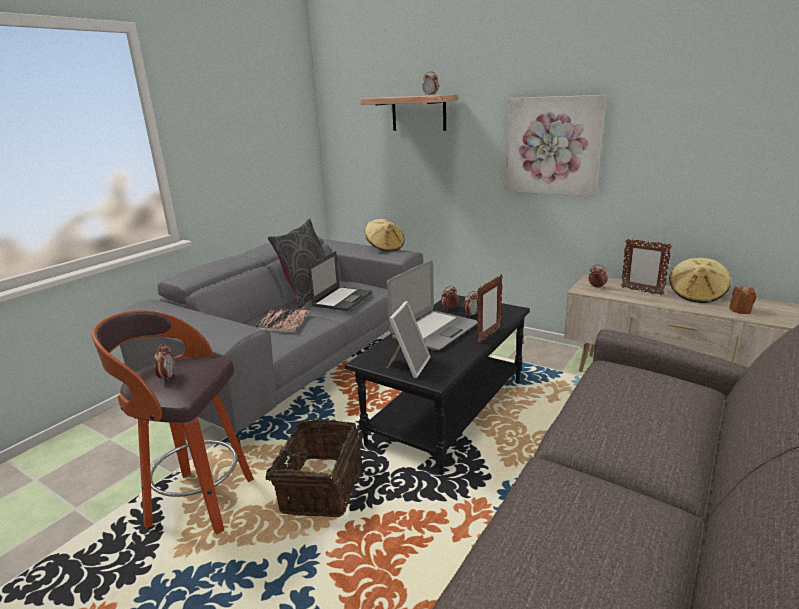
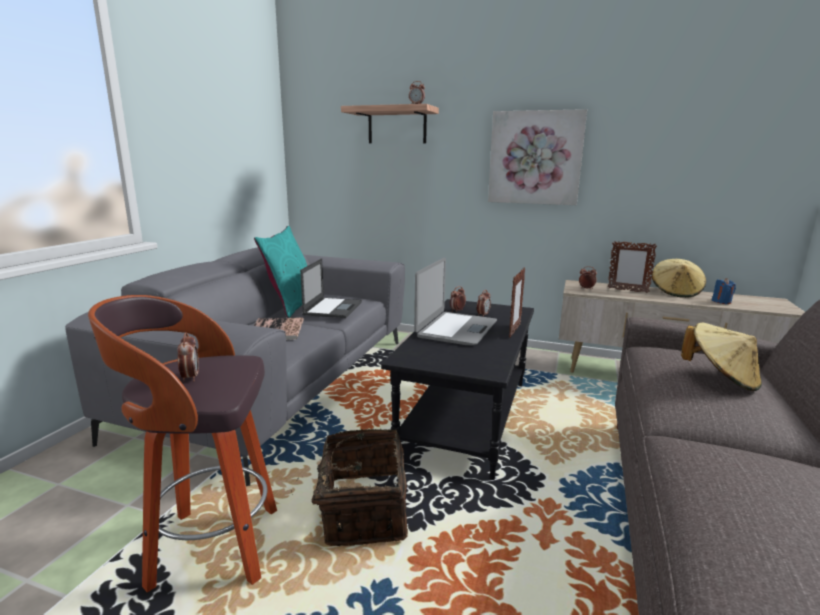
camera: 15 degrees left, 5 degrees down
grey pillow [268,219,326,308] -> turquoise pillow [254,226,307,318]
beige hat [365,219,405,252] -> beige hat moved to [681,323,762,391]
picture frame [387,301,430,378] -> none
brown candle [729,285,756,314] -> blue candle [712,278,736,304]

